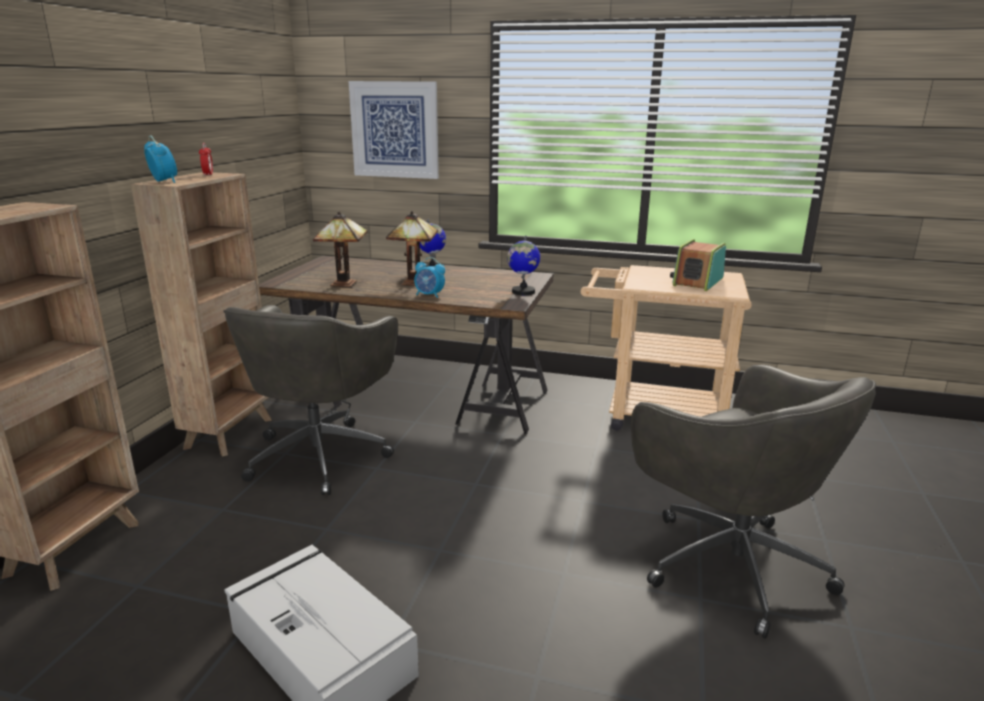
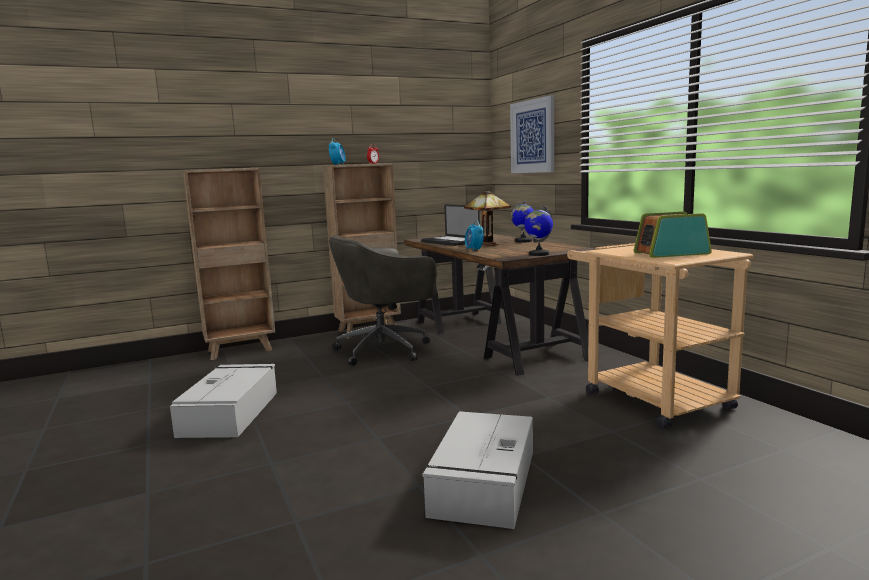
camera: 50 degrees right, 10 degrees down
table lamp [313,212,368,287] -> laptop [421,205,480,246]
grey office chair [631,365,876,639] -> grey storage box [422,411,533,529]

